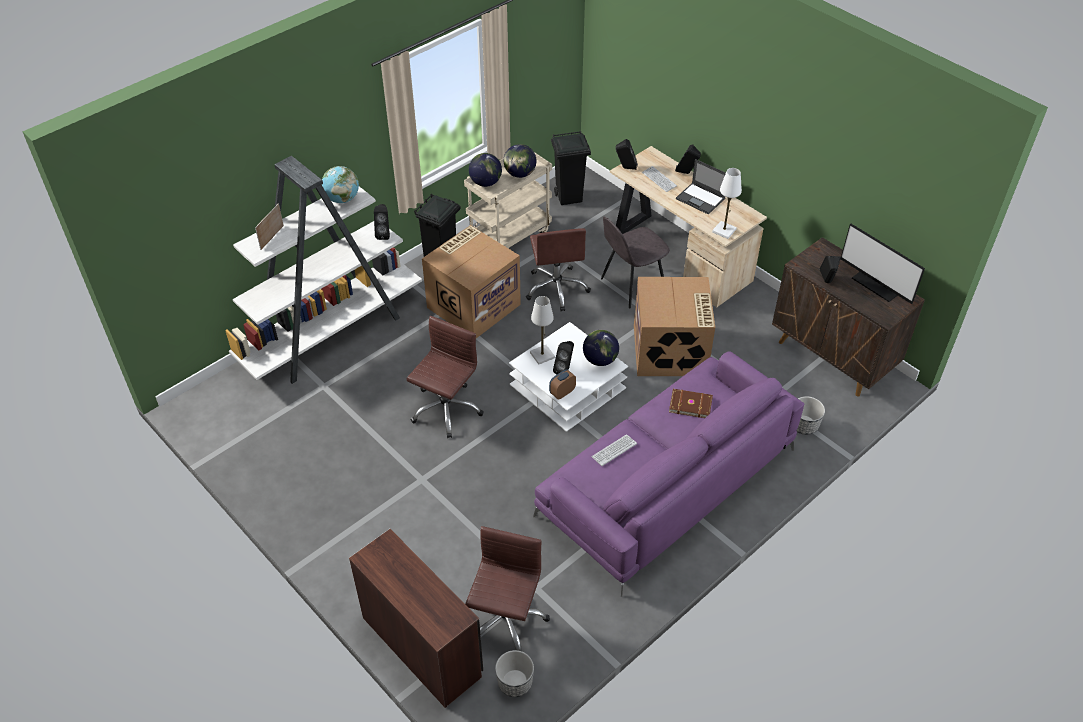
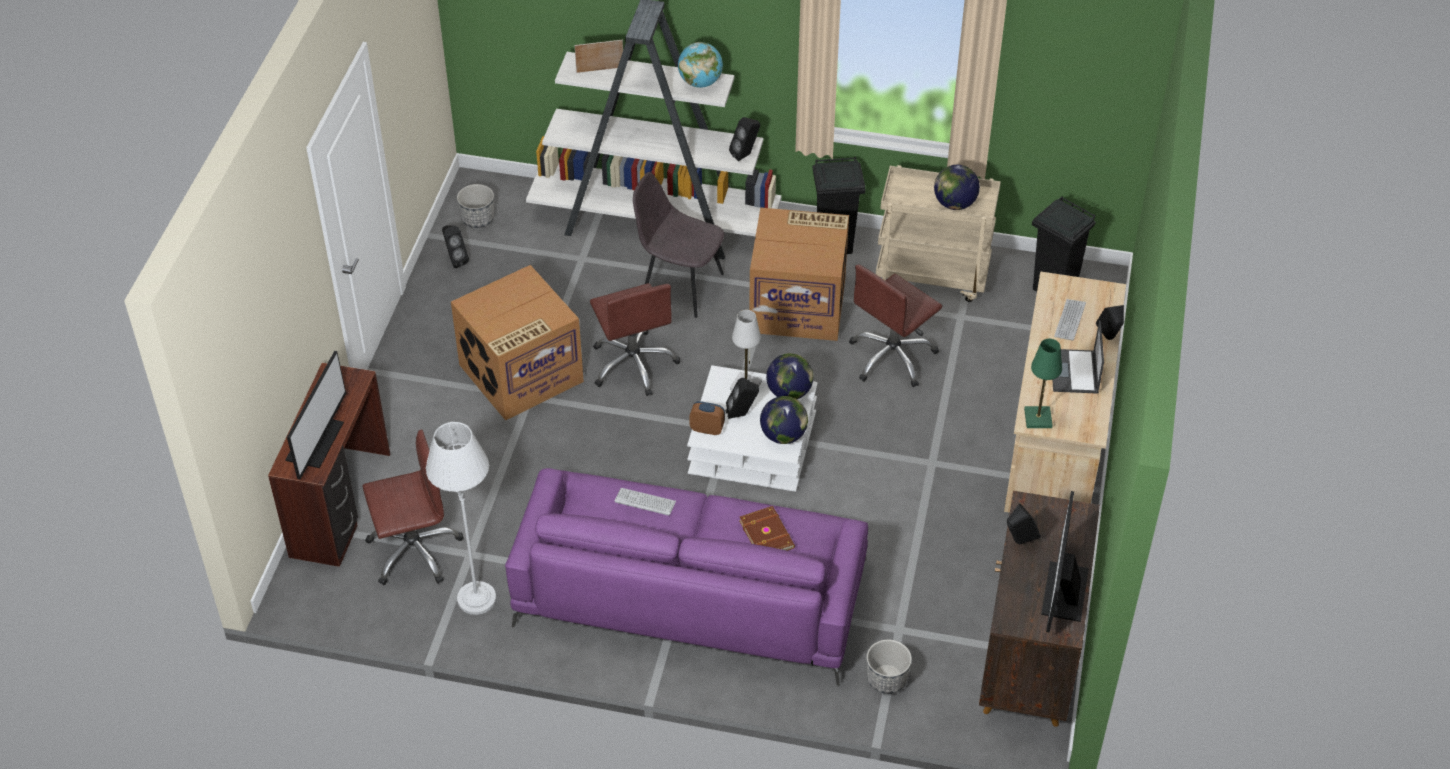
camera: 55 degrees right, 0 degrees up
brown office chair [407,316,484,438] -> brown office chair turned 75 degrees clockwise [590,283,680,396]
globe [469,153,502,187] -> globe moved to [766,353,814,399]
planter [495,650,534,697] -> planter moved to [457,184,494,228]
grey chair [601,217,670,308] -> grey chair moved to [633,172,724,318]
black speaker [616,139,638,170] -> black speaker moved to [442,226,469,268]
cardboard box [634,277,715,376] -> cardboard box moved to [451,265,584,421]
white table lamp [712,168,742,239] -> green table lamp [1024,339,1062,428]
none -> monitor [285,351,346,479]
none -> grey floor lamp [426,422,496,615]

